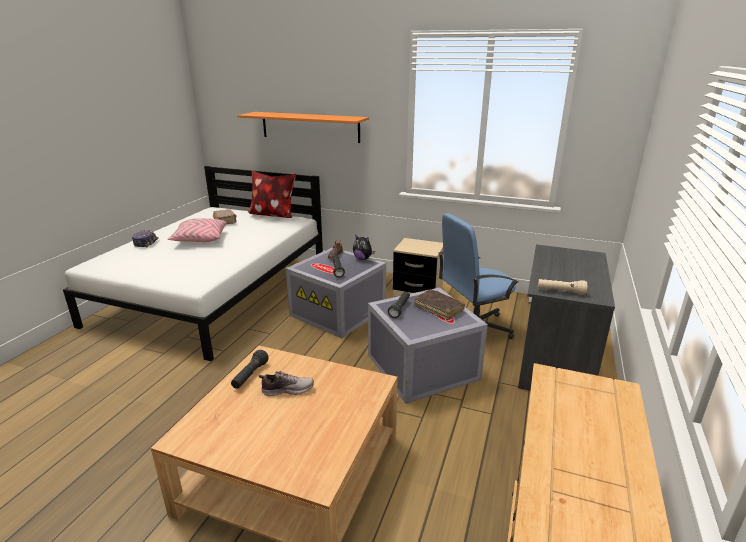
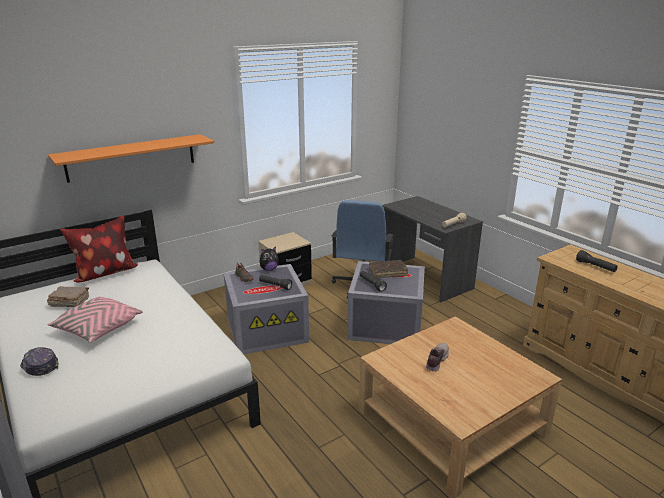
camera: 55 degrees left, 0 degrees up
black flashlight [231,350,269,389] -> black flashlight moved to [576,250,618,272]

